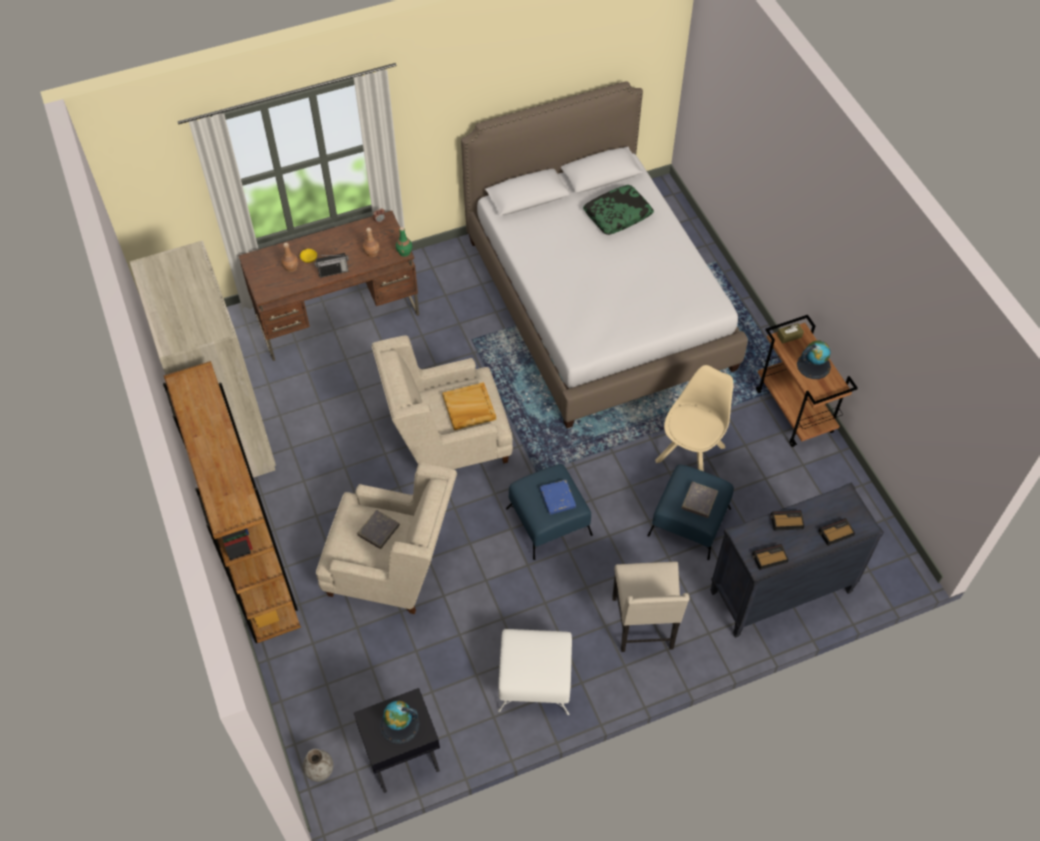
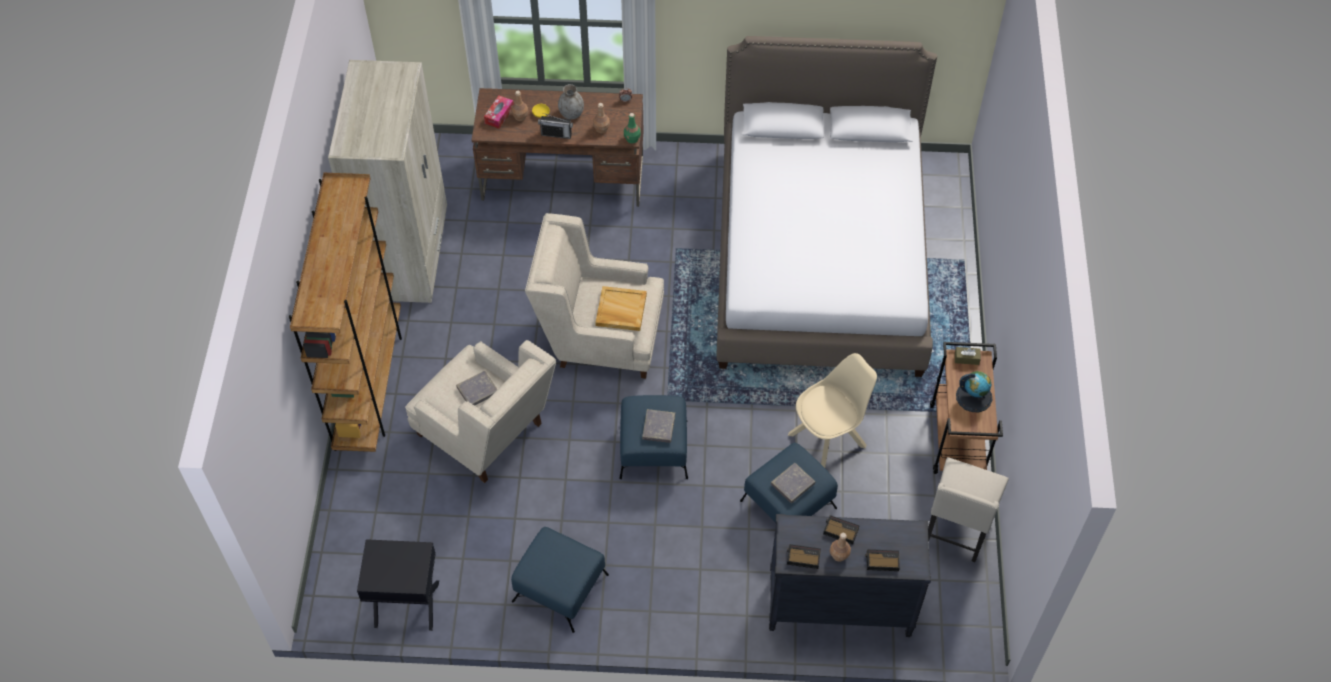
camera: 25 degrees right, 0 degrees up
grey vase [303,749,333,782] -> grey vase moved to [558,84,584,119]
globe [380,700,420,744] -> none
white ottoman [498,629,572,715] -> blue ottoman [511,527,609,633]
blue book [540,480,576,515] -> grey book [642,409,675,443]
pillow [583,185,654,235] -> none
beige chair [612,562,690,652] -> beige chair moved to [928,457,1009,562]
none -> tissue box [484,95,514,129]
none -> brown bottle [830,533,851,562]

